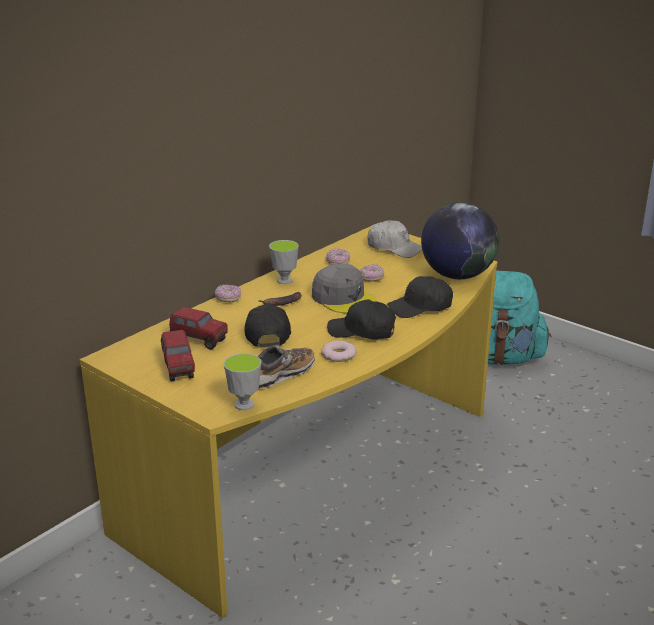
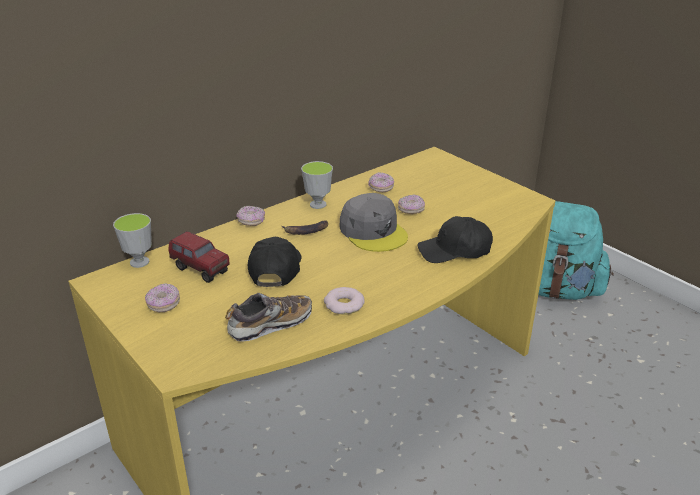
camera: 10 degrees right, 5 degrees up
toy truck [161,330,195,381] -> donut [145,283,180,312]
cup [224,353,261,410] -> cup moved to [113,213,152,268]
black cap [327,299,396,339] -> none
white cap [367,220,422,258] -> none
globe [421,202,499,279] -> none

